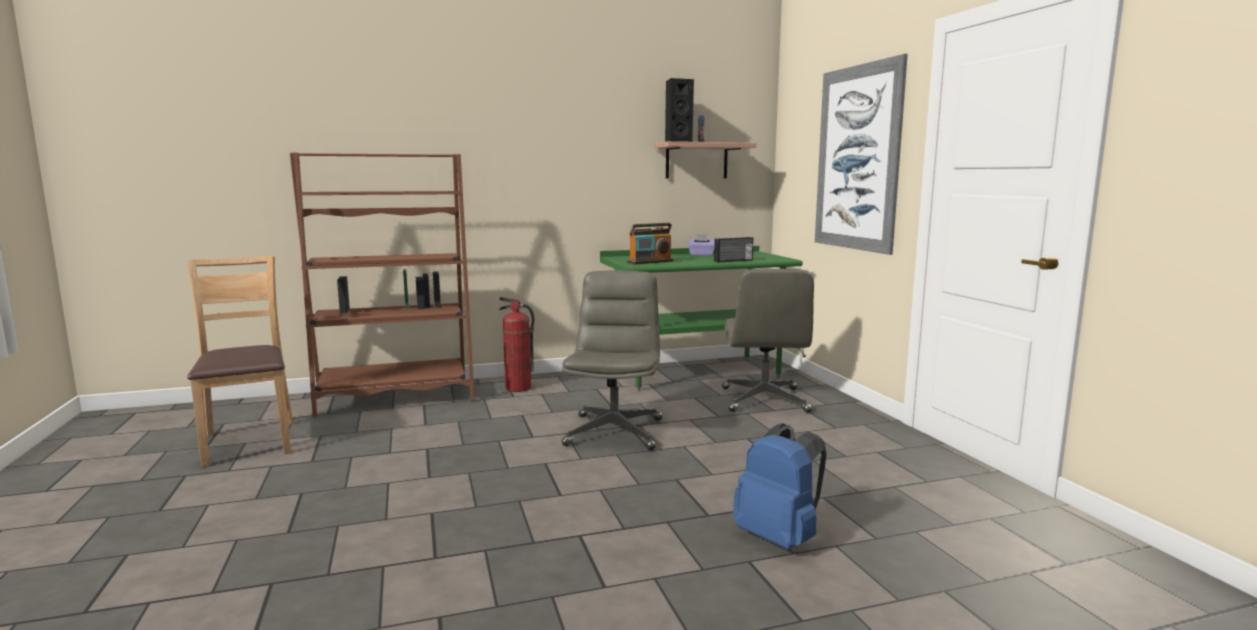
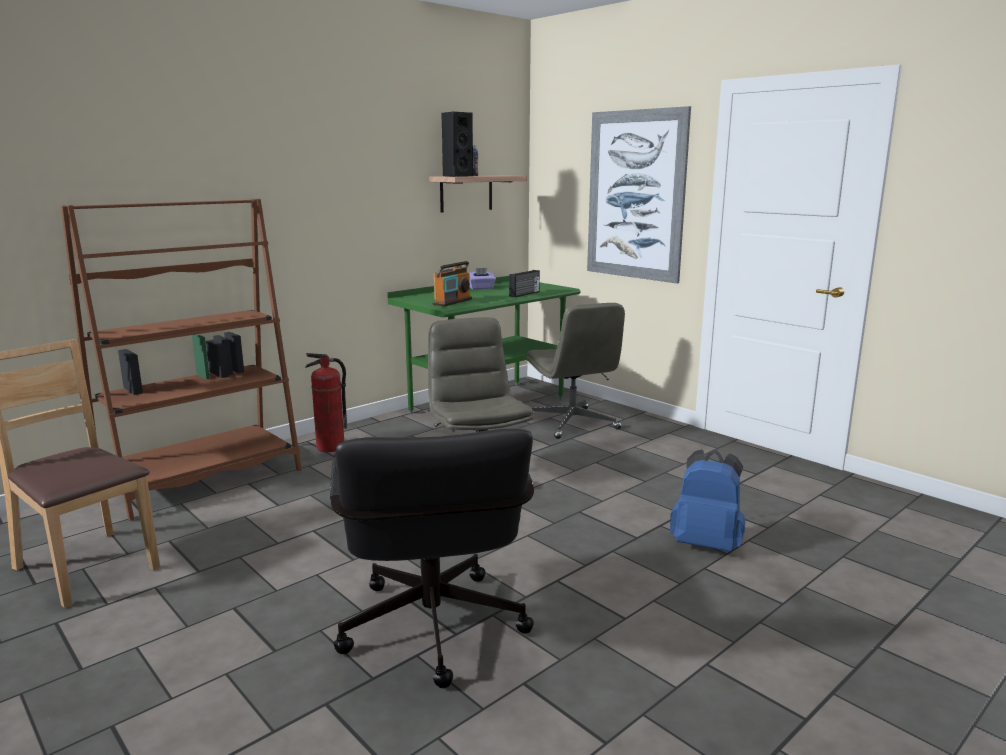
camera: 25 degrees left, 5 degrees up
none -> black office chair [330,429,534,688]

